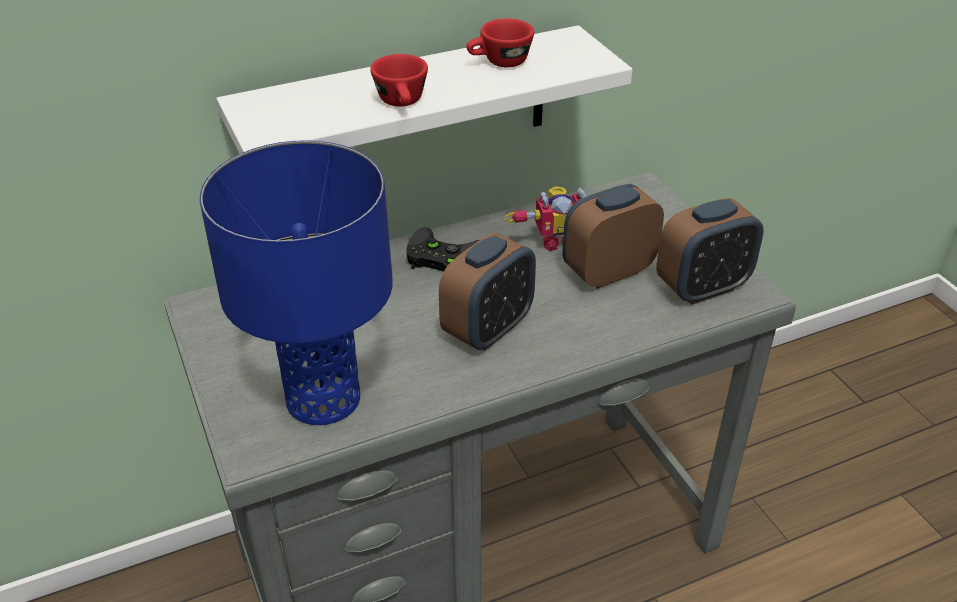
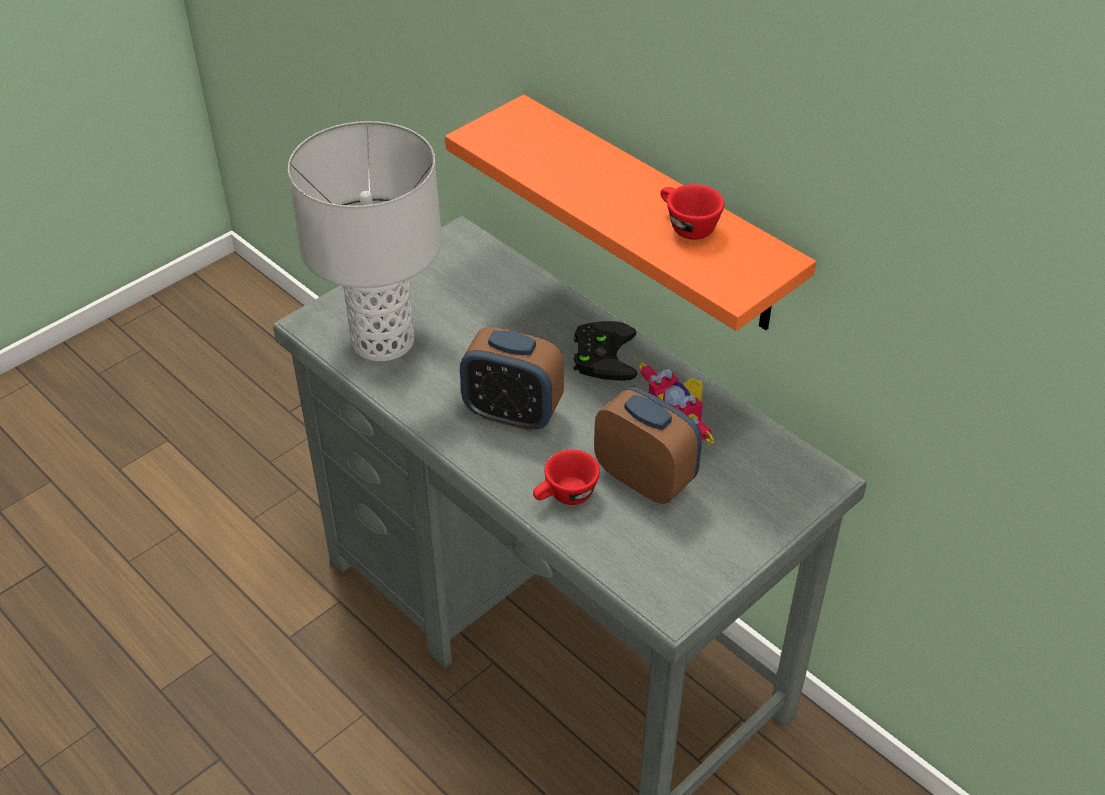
camera: 70 degrees right, 5 degrees up
blue table lamp [200,140,393,425] -> white table lamp [288,121,442,361]
white shelf [216,25,633,154] -> orange shelf [445,95,816,331]
red cup [370,54,428,107] -> red cup moved to [533,449,600,505]
alarm clock [656,198,764,305] -> none

